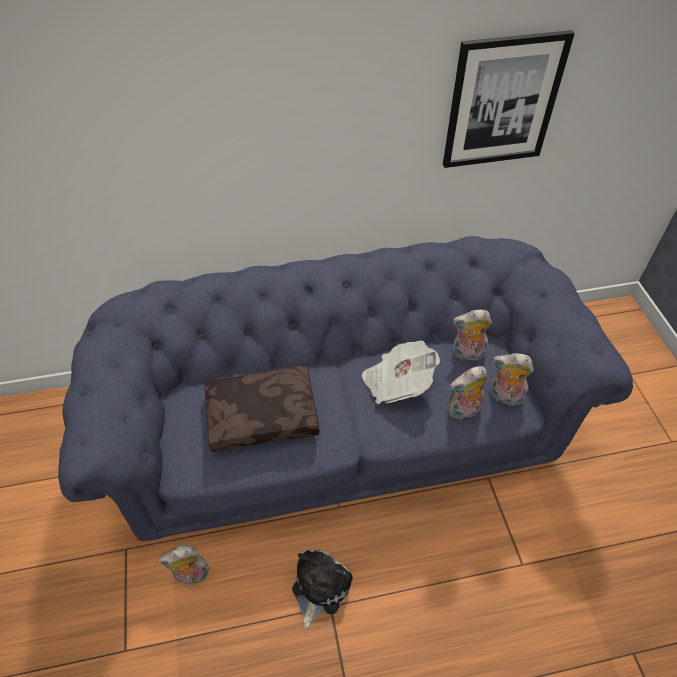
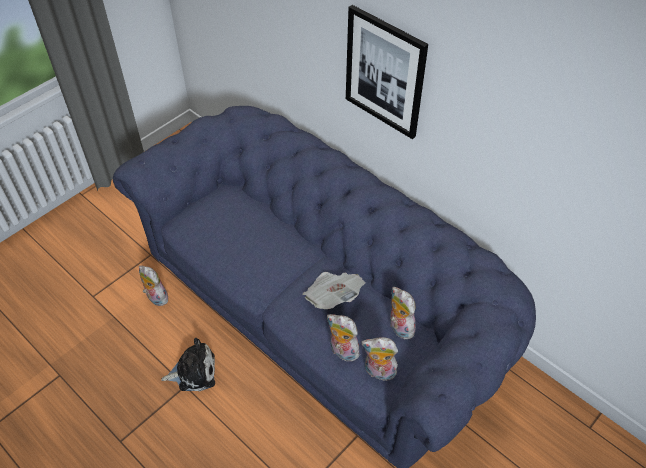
camera: 55 degrees right, 0 degrees up
brown pillow [205,366,320,452] -> none
picture [443,30,575,168] -> picture moved to [346,5,428,139]
plush toy [490,353,534,406] -> plush toy turned 60 degrees counterclockwise [361,337,398,381]

